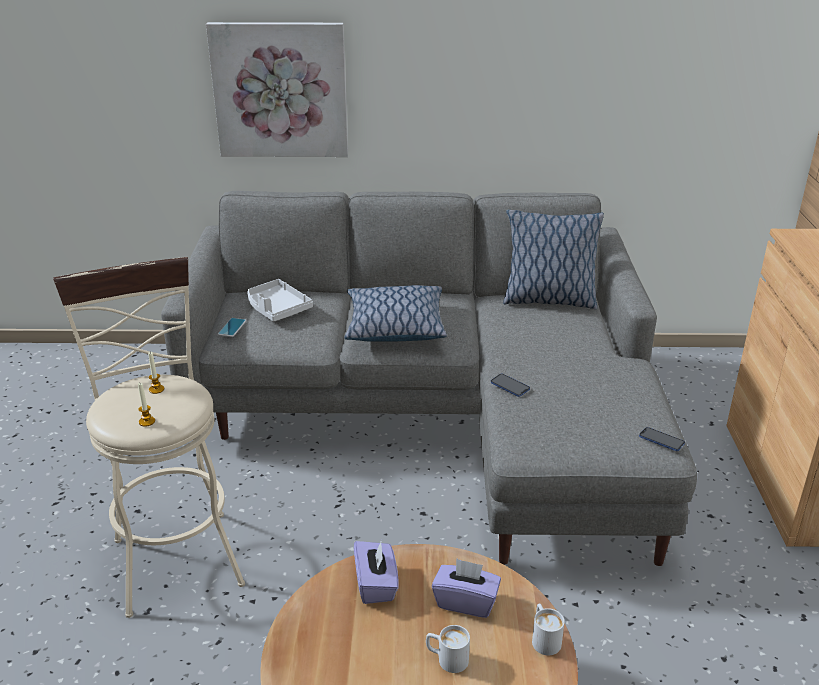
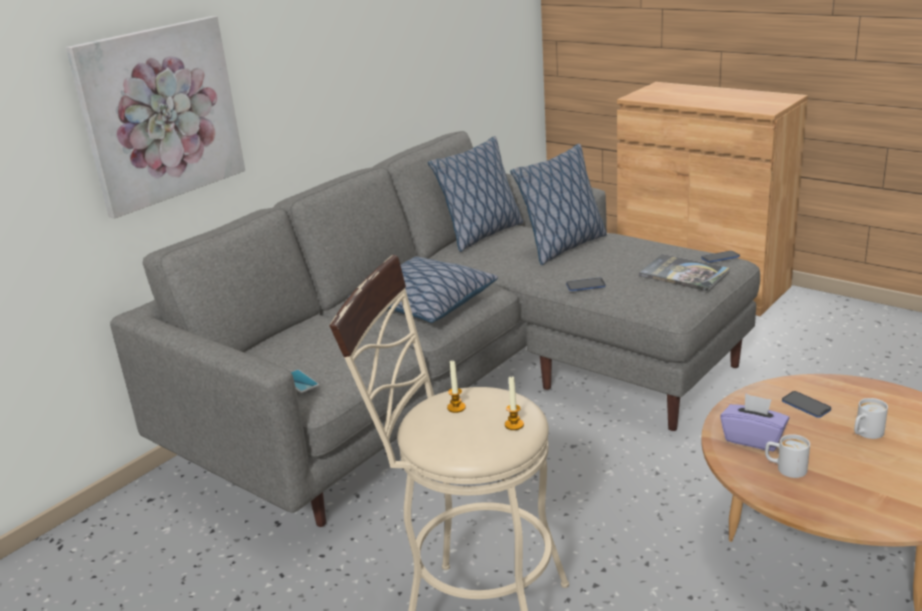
camera: 50 degrees left, 5 degrees down
grey tray [247,279,313,322] -> none
purple tissue box [432,558,501,618] -> phone [782,391,831,418]
white mug [532,604,565,656] -> white mug moved to [765,434,810,478]
none -> pillow [510,144,607,265]
none -> book [639,254,730,291]

